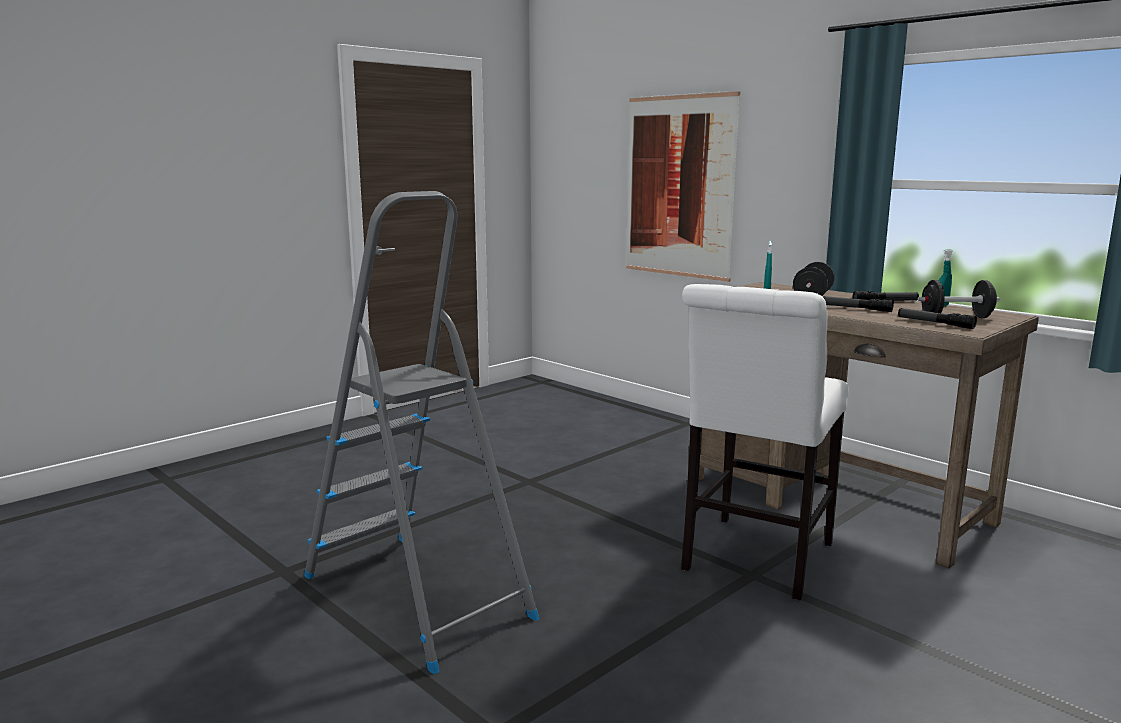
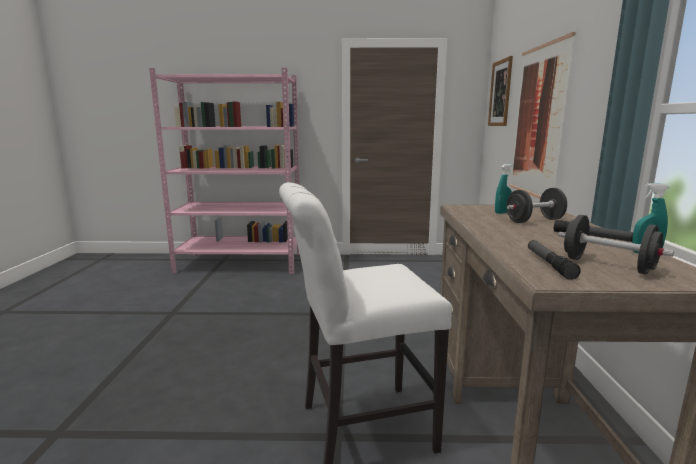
camera: 45 degrees right, 0 degrees up
grey step ladder [304,191,539,674] -> none
flashlight [823,296,894,312] -> none
none -> pink bookcase [149,68,300,274]
none -> picture [488,56,513,126]

